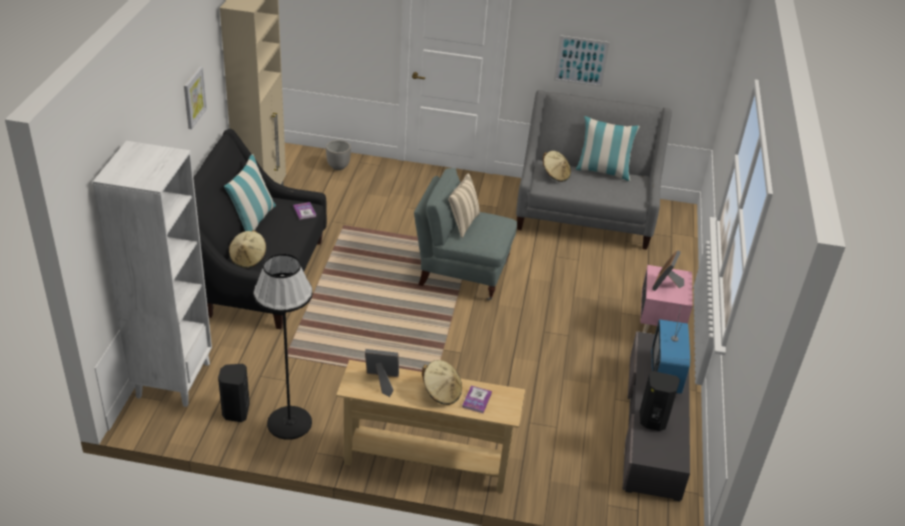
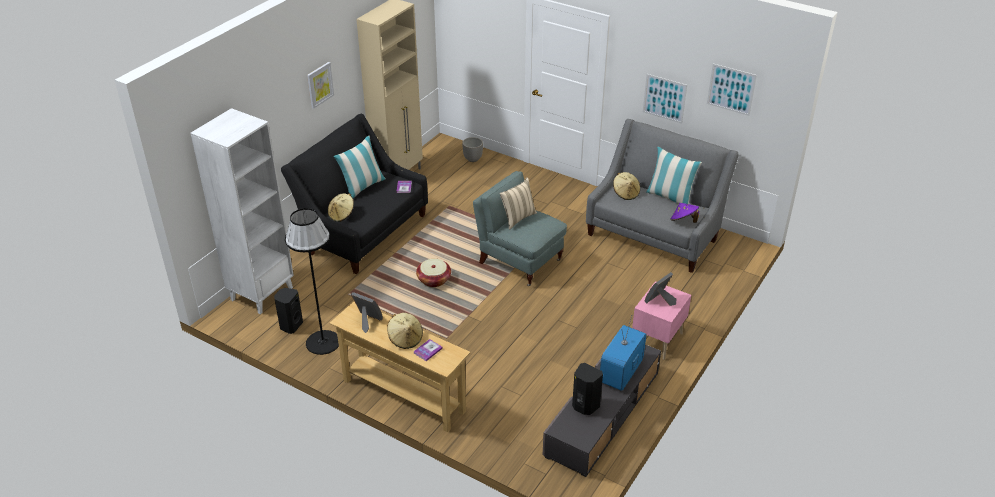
camera: 25 degrees right, 0 degrees up
none -> basket [416,259,451,287]
none -> purple hat [670,203,699,223]
none -> picture [707,64,757,116]

